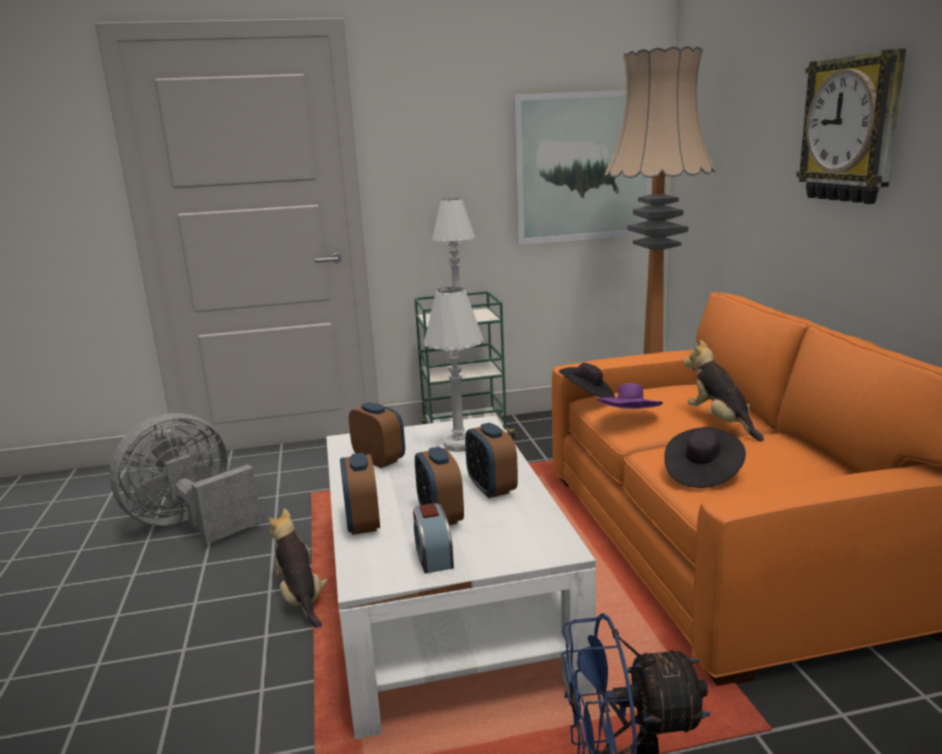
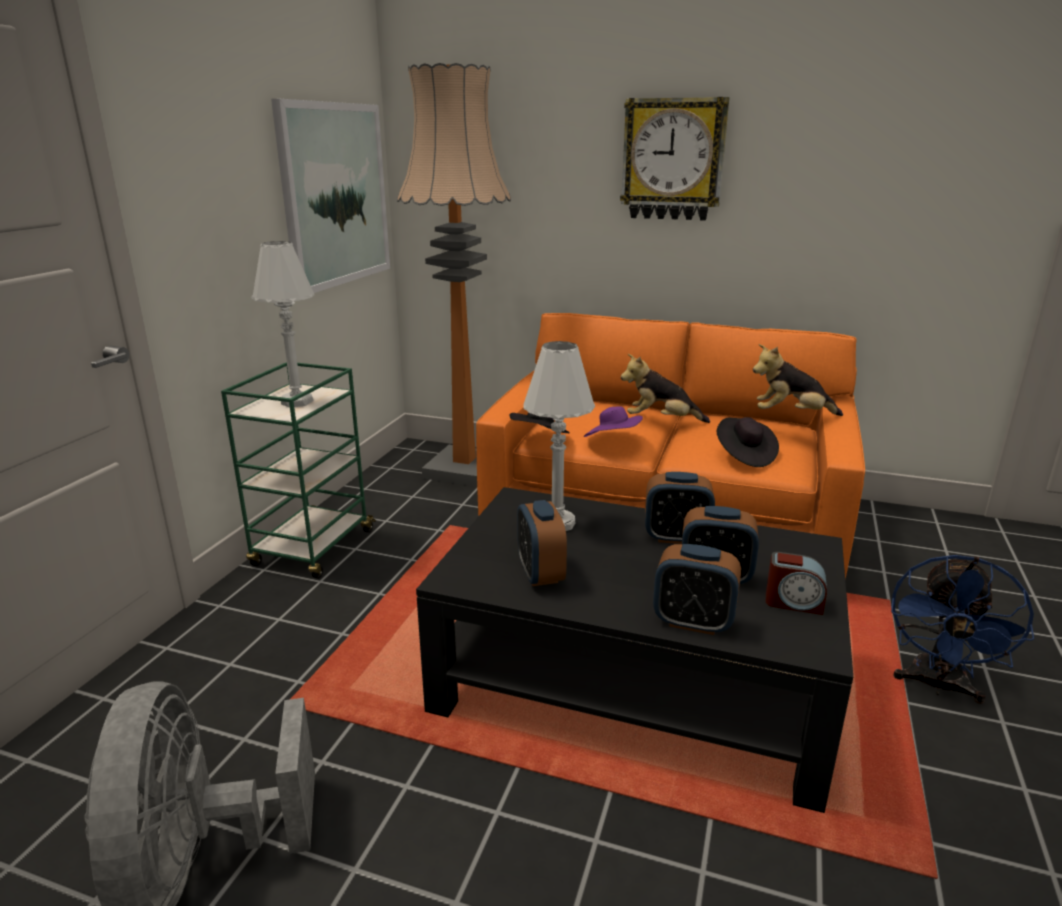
camera: 60 degrees left, 5 degrees up
plush toy [268,508,328,628] -> plush toy moved to [753,344,843,416]
white coffee table [326,416,596,739] -> black coffee table [416,487,853,813]
alarm clock [349,402,405,468] -> alarm clock turned 90 degrees counterclockwise [517,500,567,586]

